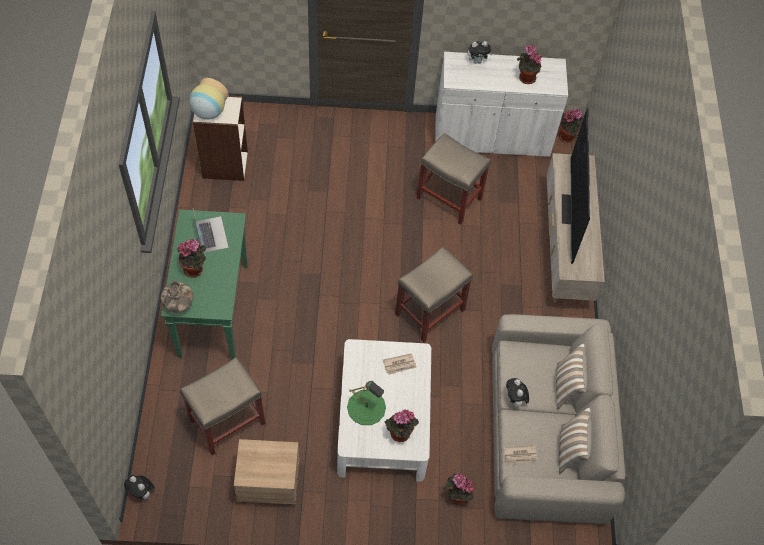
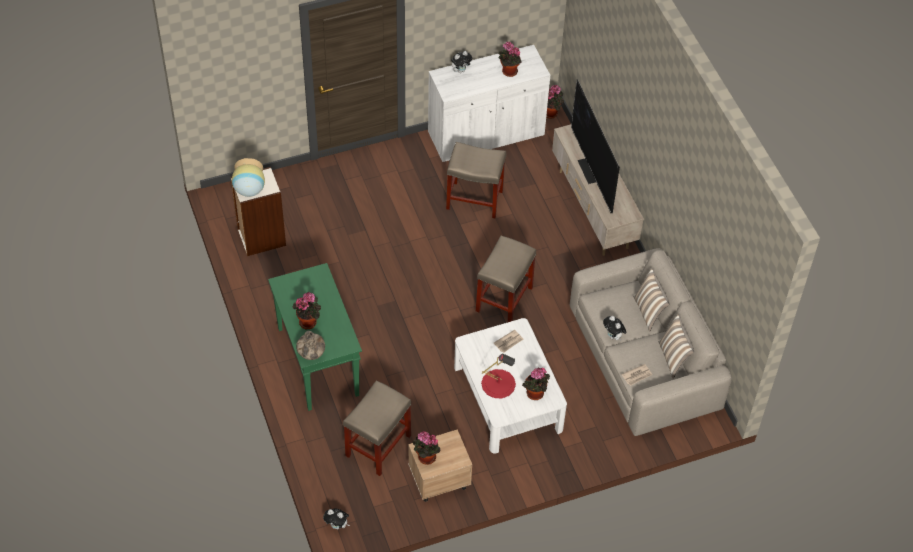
camera: 20 degrees left, 5 degrees down
laptop [193,210,229,253] -> none
green table lamp [347,381,386,425] -> red table lamp [481,354,516,398]
potted plant [445,473,474,505] -> potted plant moved to [412,431,441,465]

